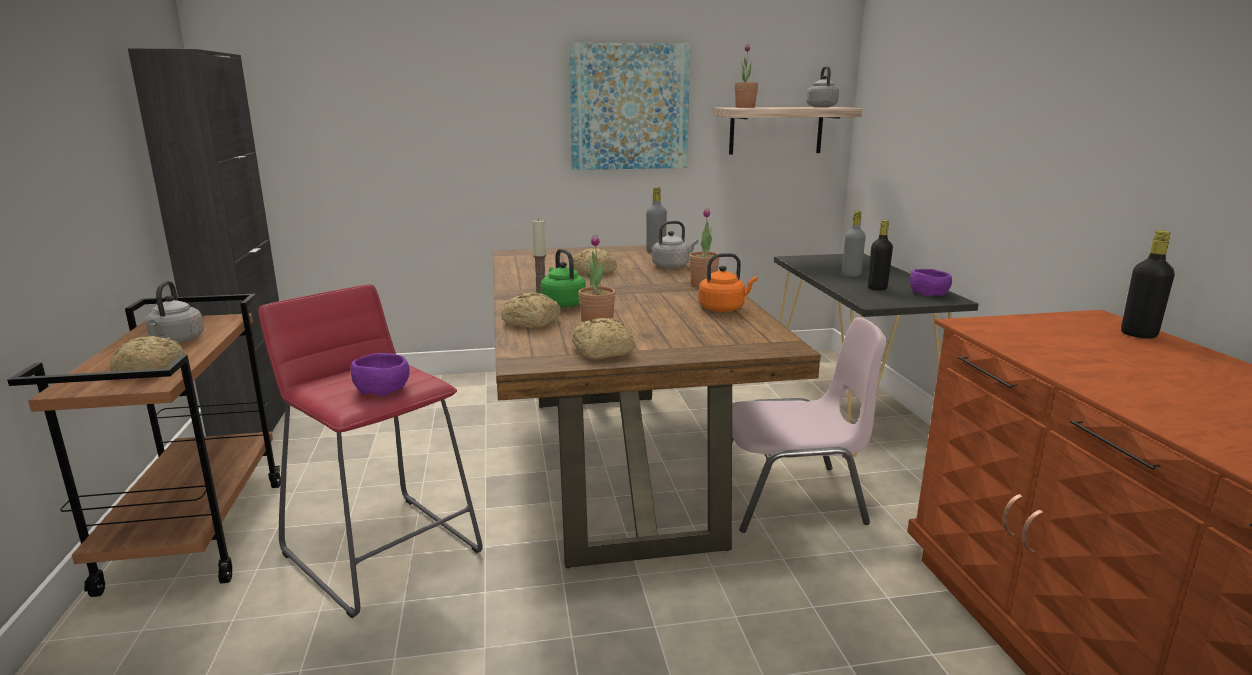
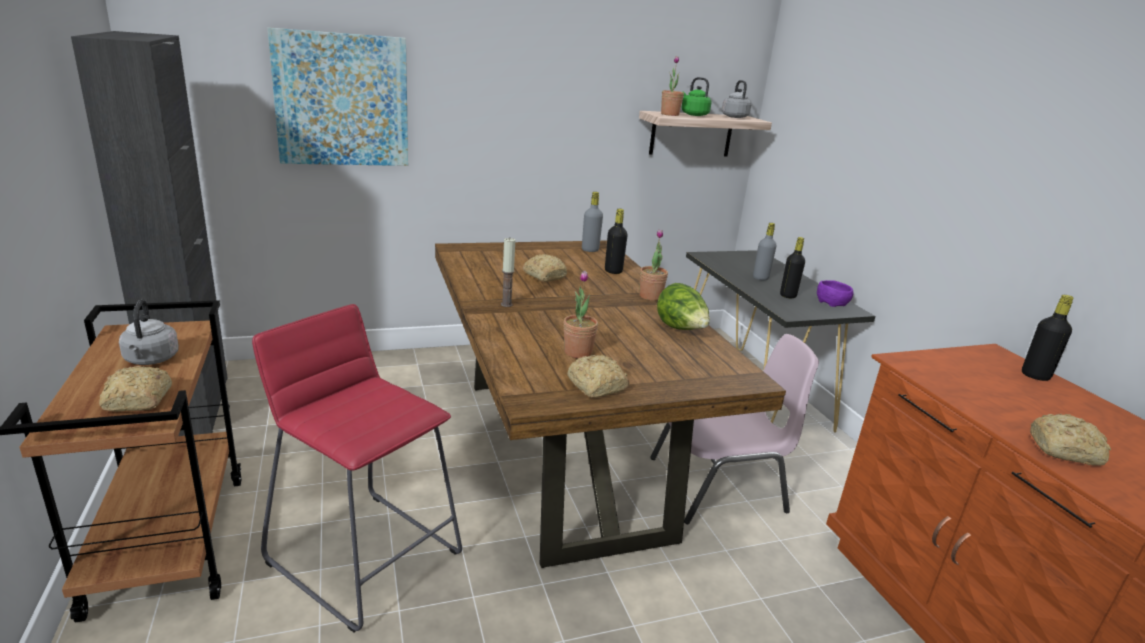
camera: 10 degrees left, 5 degrees up
purple bowl [351,353,410,396] -> none
bread [501,291,561,329] -> bread moved to [1030,414,1111,466]
green kettle [541,249,586,308] -> green kettle moved to [682,77,712,116]
picture [569,43,690,170] -> picture moved to [267,27,408,166]
grey kettle [652,221,698,269] -> black bottle [605,209,628,274]
orange kettle [698,253,758,312] -> lettuce [657,283,710,330]

